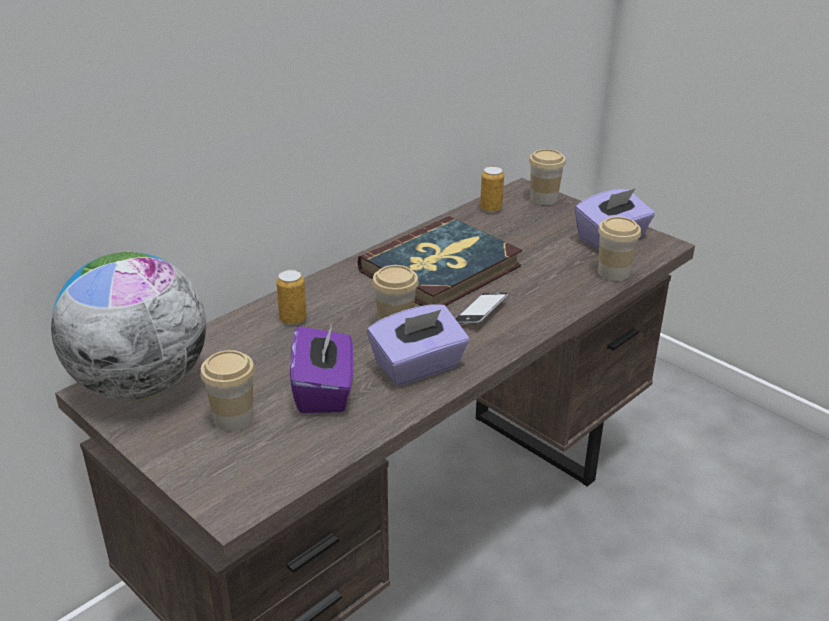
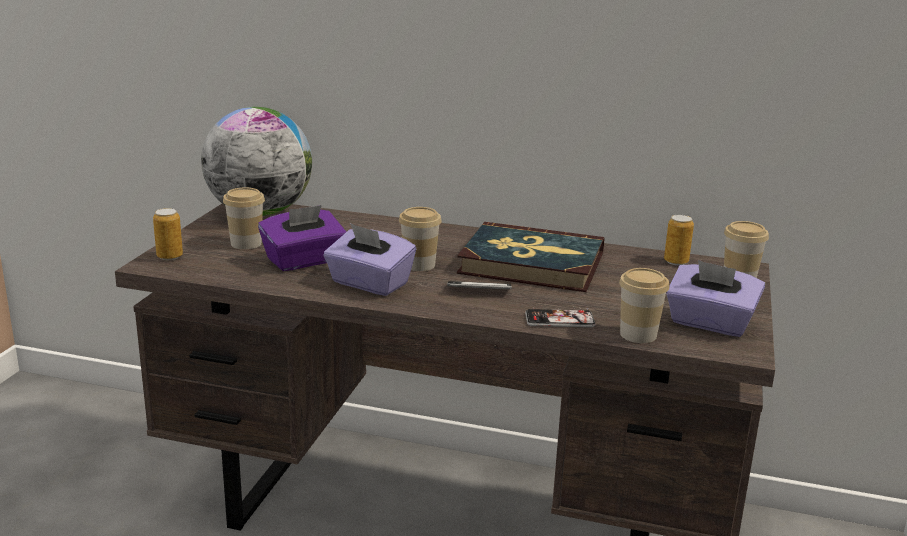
camera: 60 degrees right, 10 degrees down
can [276,270,307,325] -> can moved to [153,208,183,260]
none -> phone [525,306,596,328]

